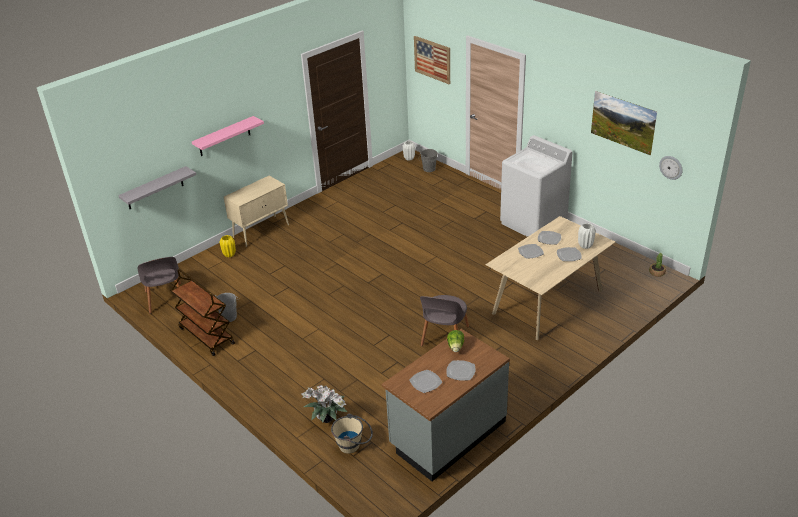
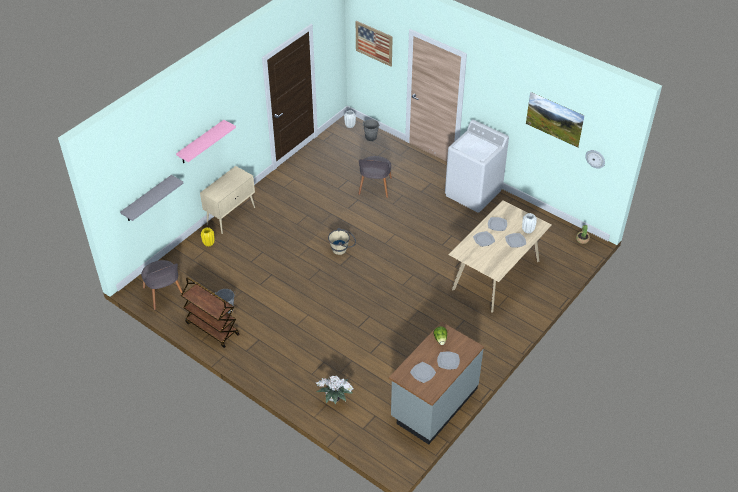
camera: 10 degrees left, 10 degrees up
beige bucket [331,413,373,454] -> beige bucket moved to [328,228,356,255]
grey chair [420,295,469,346] -> grey chair moved to [358,156,392,198]

